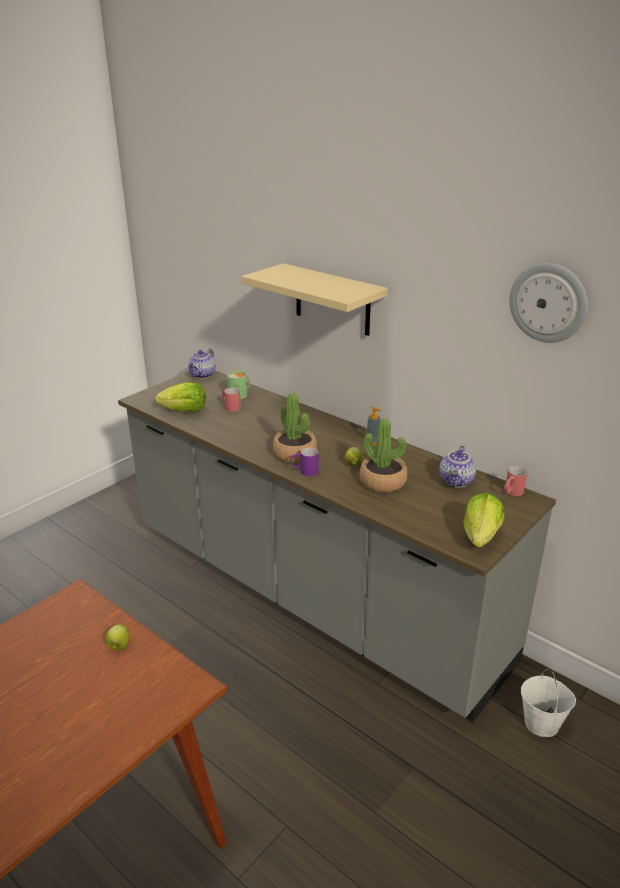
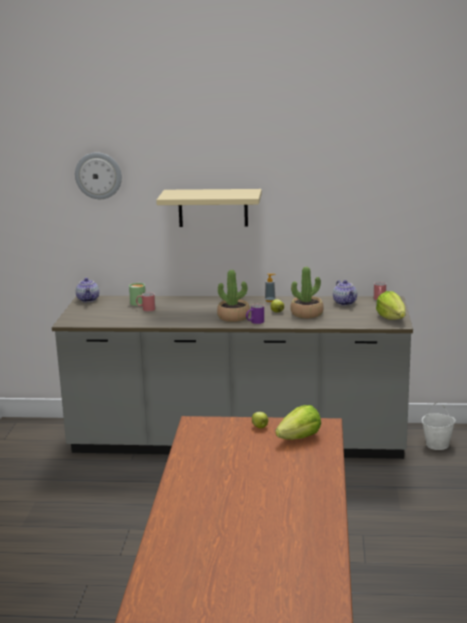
camera: 35 degrees left, 10 degrees down
lettuce [156,382,206,412] -> lettuce moved to [275,405,321,440]
wall clock [509,263,588,343] -> wall clock moved to [75,152,122,199]

